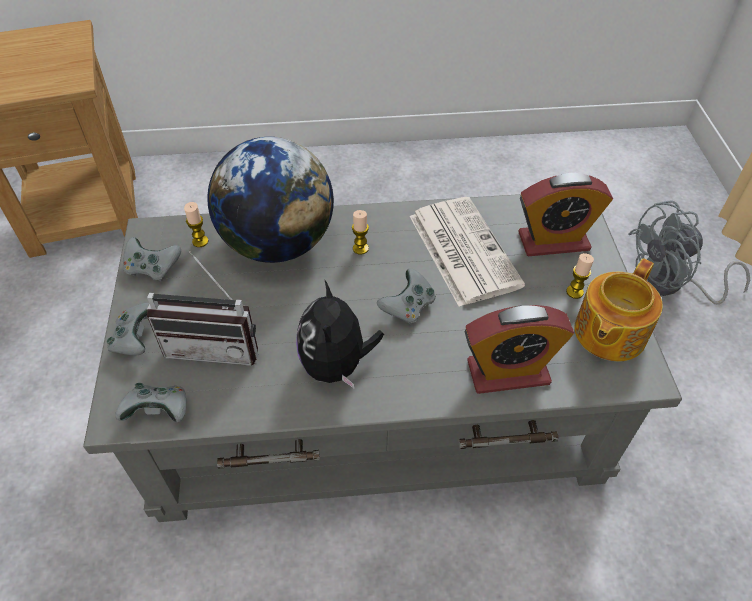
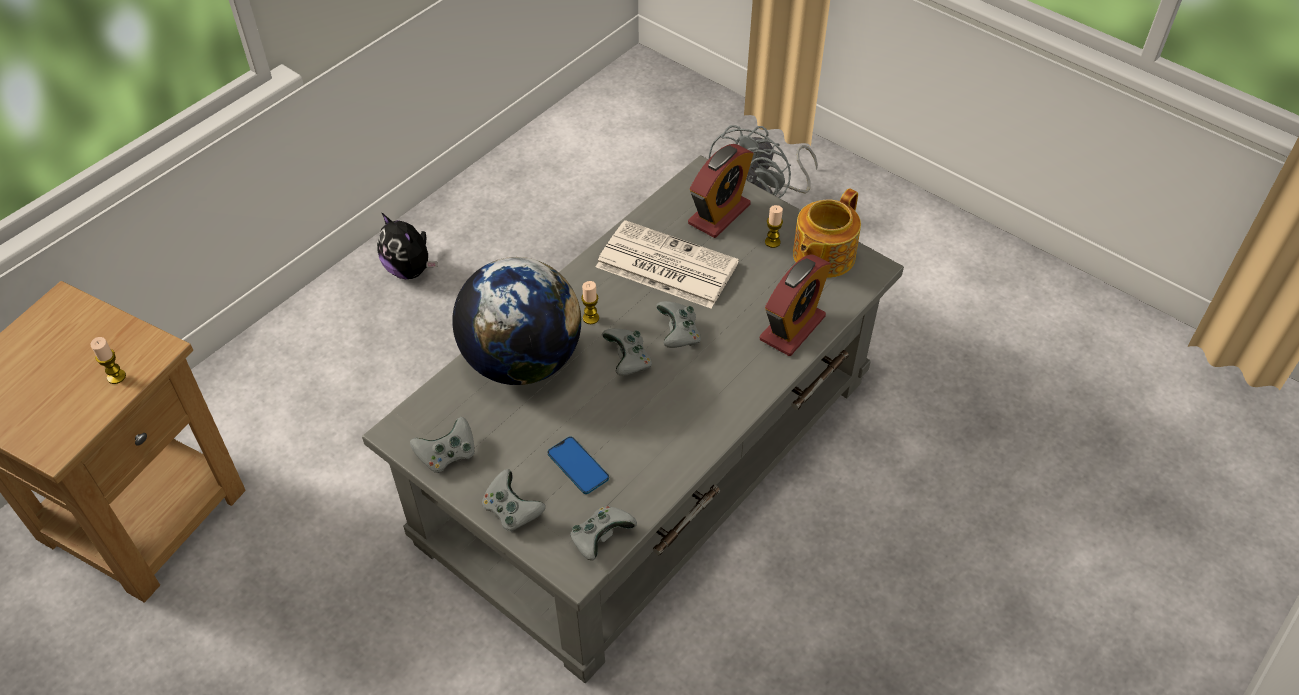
camera: 45 degrees left, 0 degrees up
radio [147,251,258,366] -> phone [547,436,609,494]
candle [184,202,209,247] -> candle moved to [90,337,126,384]
plush toy [296,279,384,389] -> plush toy moved to [377,212,437,279]
teapot [575,258,663,361] -> teapot turned 45 degrees clockwise [793,188,861,278]
none -> grey game controller [602,328,652,376]

